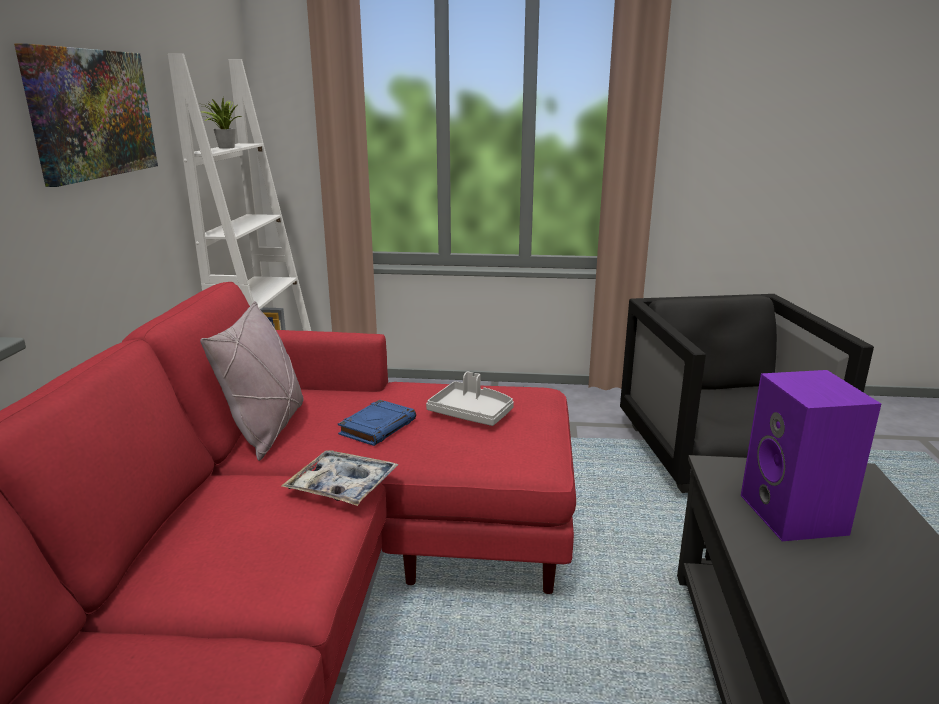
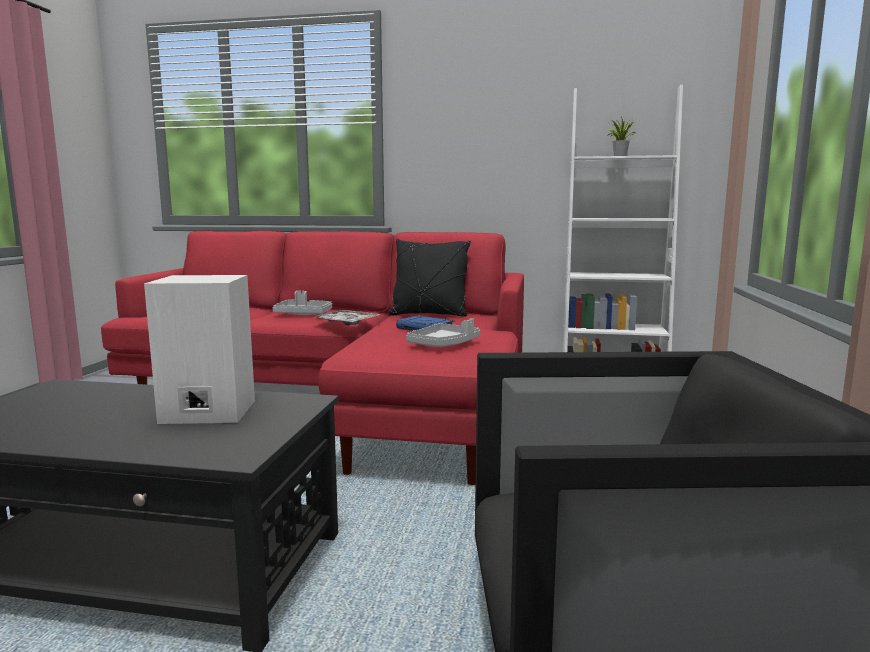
camera: 95 degrees right, 10 degrees down
picture [14,44,158,187] -> none
purple pillow [200,301,303,461] -> black pillow [389,239,471,317]
purple speaker [741,370,881,541] -> white speaker [144,275,255,424]
none -> grey tray [272,291,332,315]

